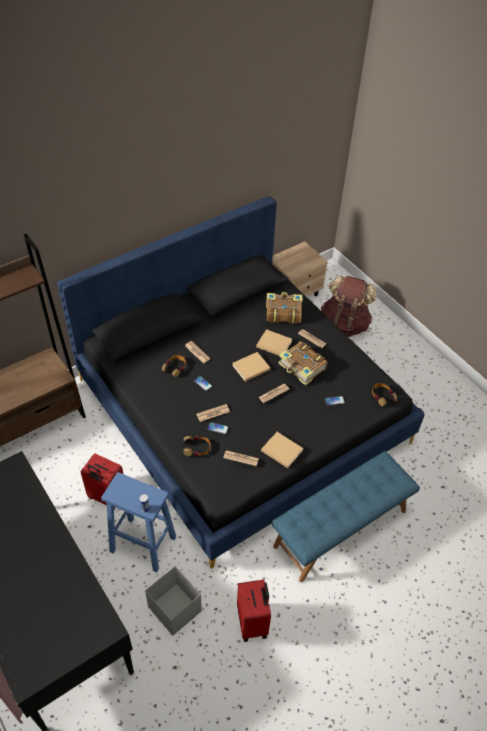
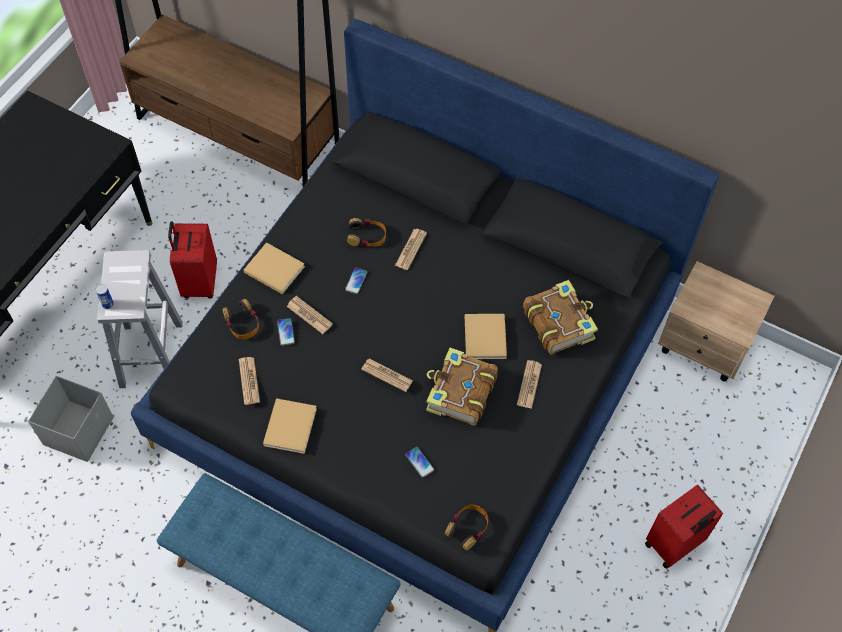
camera: 65 degrees right, 10 degrees up
blue stool [101,472,176,572] -> white stool [97,250,183,388]
beige book [232,352,271,382] -> beige book moved to [244,242,305,294]
red suitcase [237,579,271,642] -> red suitcase moved to [645,485,723,569]
brown backpack [321,276,377,337] -> none

